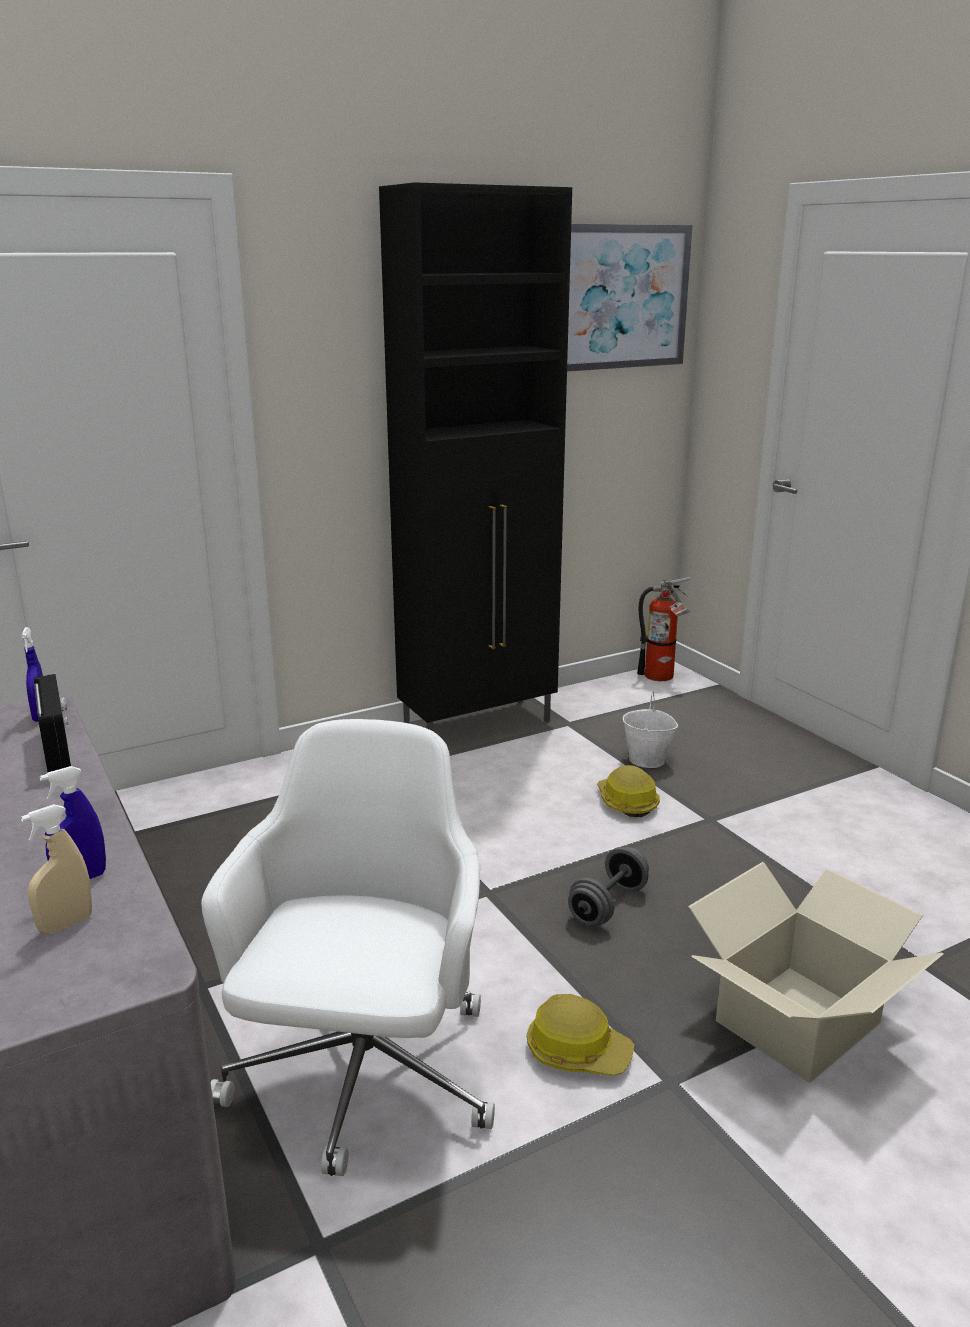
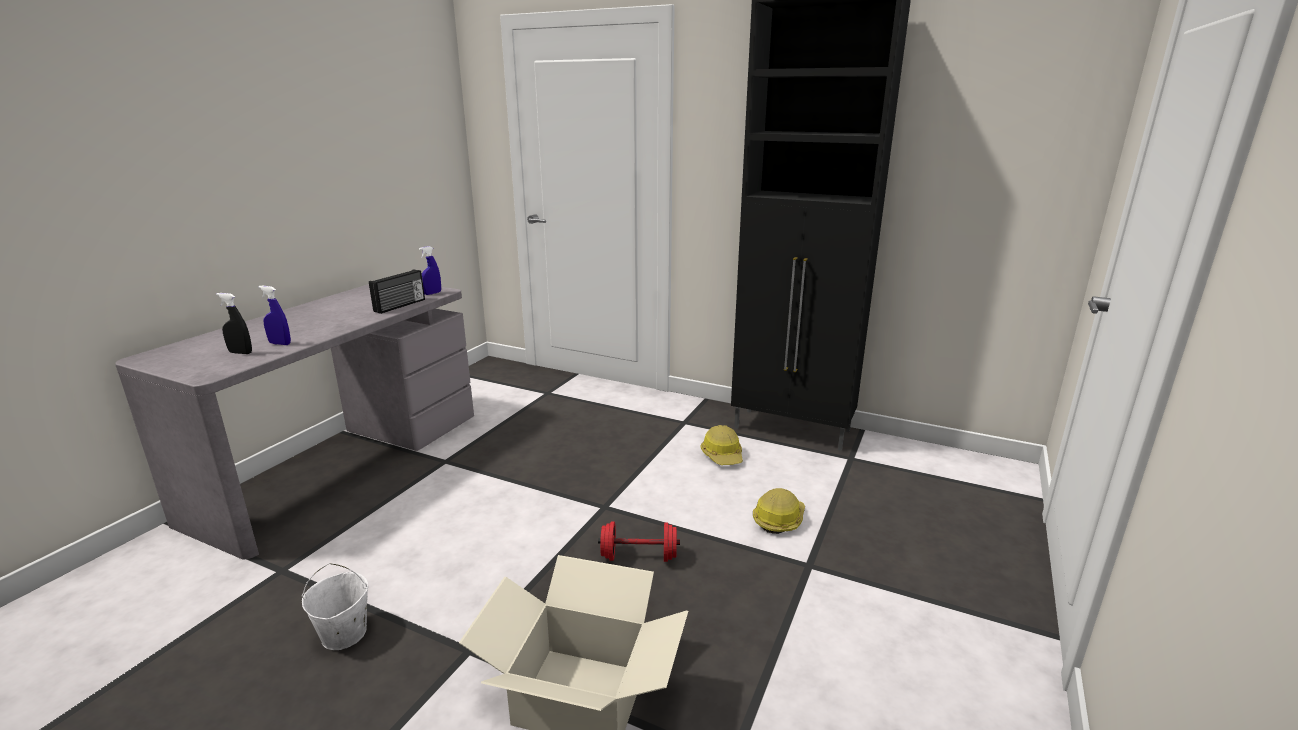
camera: 55 degrees right, 0 degrees up
beige spray bottle [21,804,92,935] -> black spray bottle [216,293,252,354]
white office chair [201,719,495,1176] -> none
hard hat [527,994,634,1076] -> hard hat moved to [700,425,743,465]
picture [567,224,692,372] -> none
grey dumbbell [568,847,649,925] -> red dumbbell [598,522,680,562]
white bucket [623,691,678,768] -> white bucket moved to [302,563,368,650]
fire extinguisher [637,577,691,681] -> none

